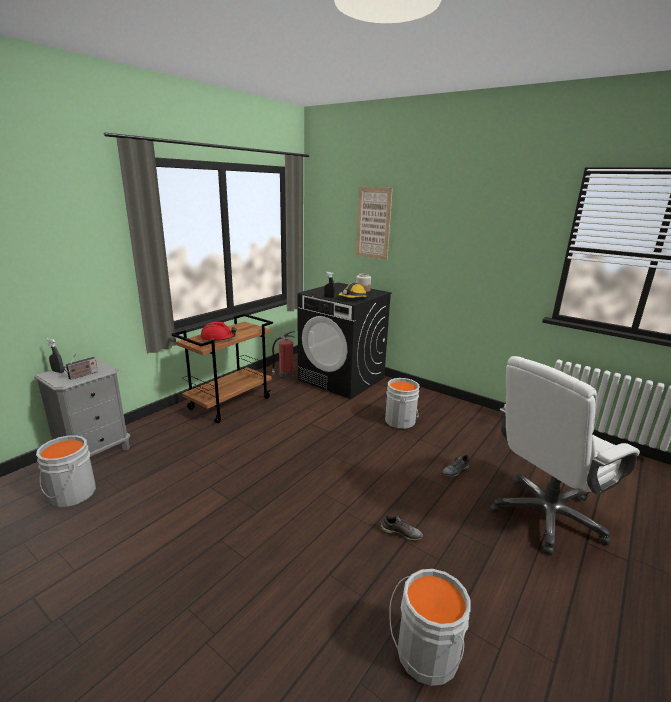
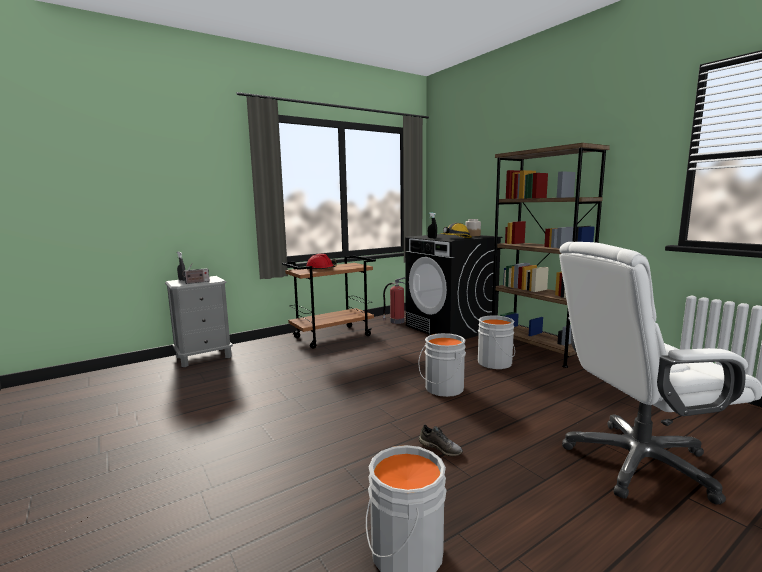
camera: 20 degrees right, 10 degrees down
grey bucket [36,435,96,507] -> grey bucket moved to [418,333,466,397]
picture [356,187,393,260] -> none
grey shoe [441,455,469,477] -> none
none -> brown bookcase [492,143,610,368]

